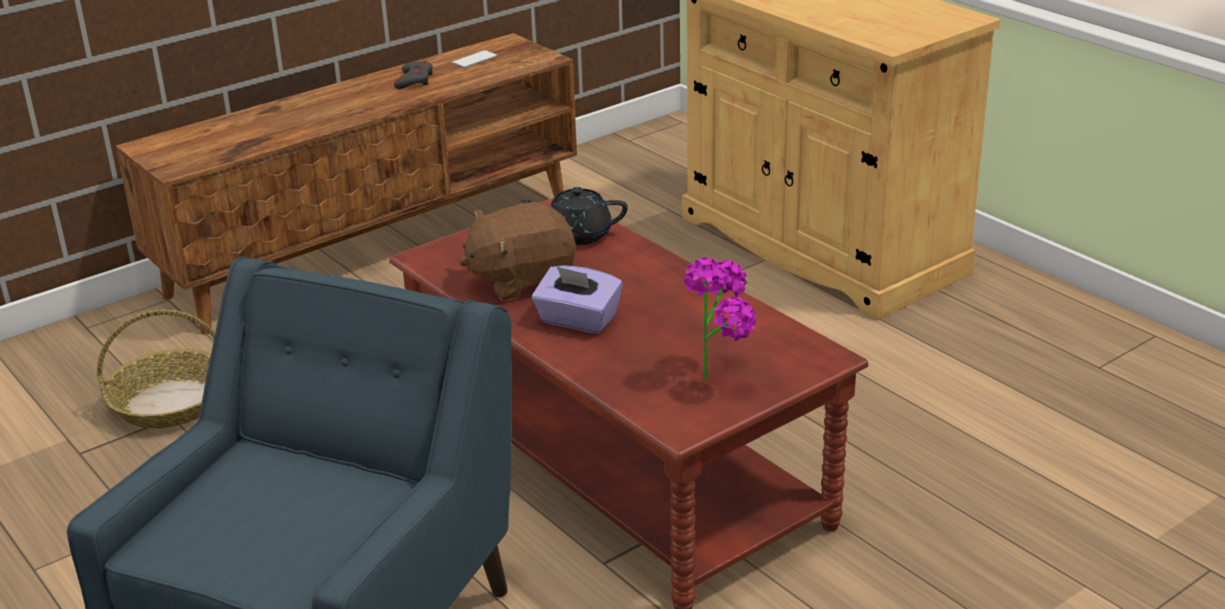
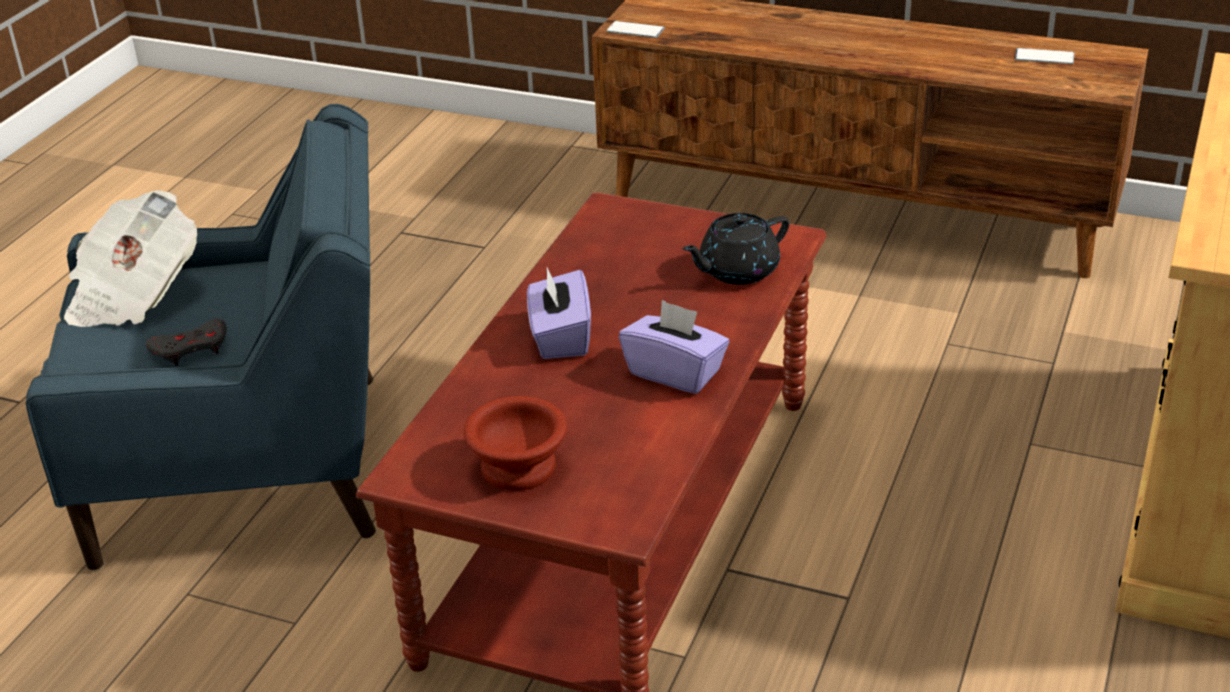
camera: 60 degrees right, 5 degrees up
basket [97,309,215,429] -> none
grey game controller [394,61,433,89] -> grey game controller moved to [146,319,227,366]
brown plush toy [460,202,576,301] -> none
black teapot [520,187,628,245] -> black teapot turned 90 degrees counterclockwise [682,213,789,285]
potted plant [684,257,756,380] -> brown bowl [463,396,567,491]
none -> newspaper [64,190,197,327]
none -> phone [607,21,665,38]
none -> purple tissue box [619,300,729,394]

